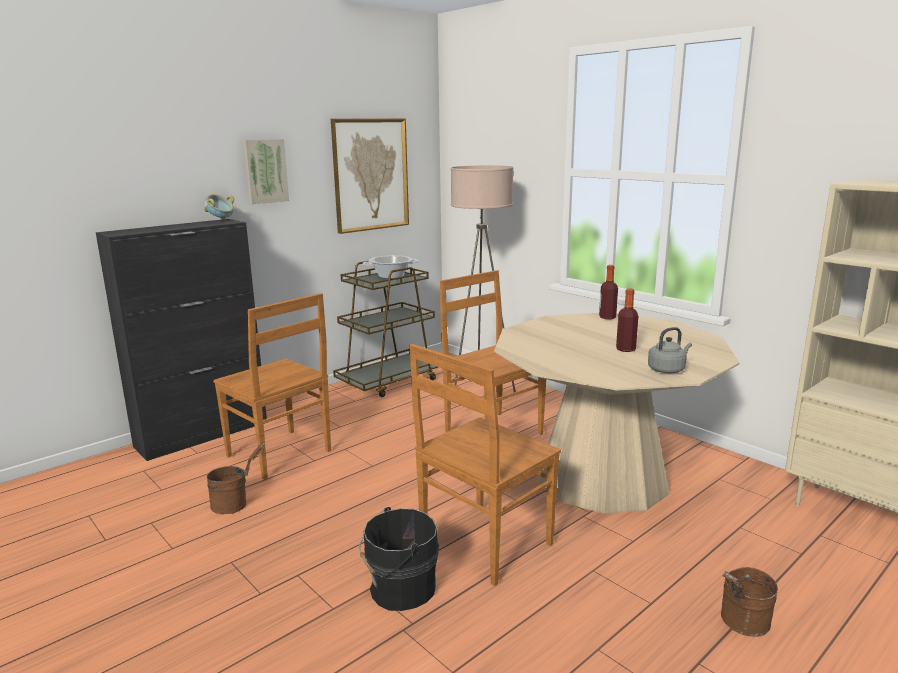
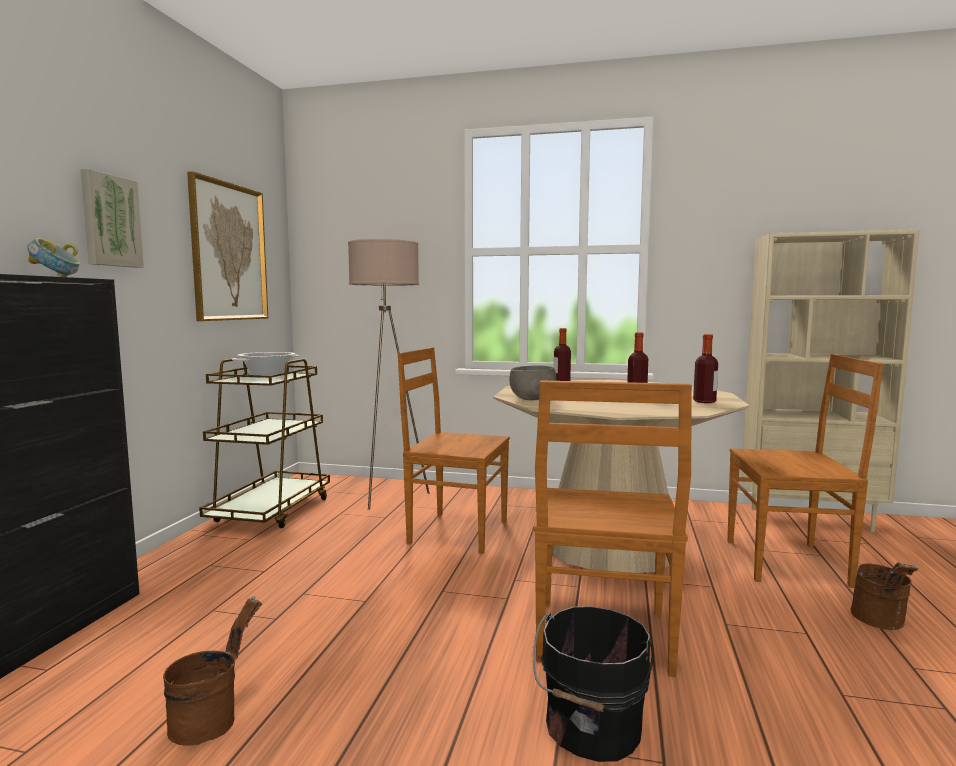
camera: 35 degrees left, 10 degrees down
brown chair [213,293,331,480] -> brown chair moved to [727,354,884,588]
grey kettle [648,327,692,373] -> bottle [693,334,718,403]
none -> grey bowl [509,365,557,400]

